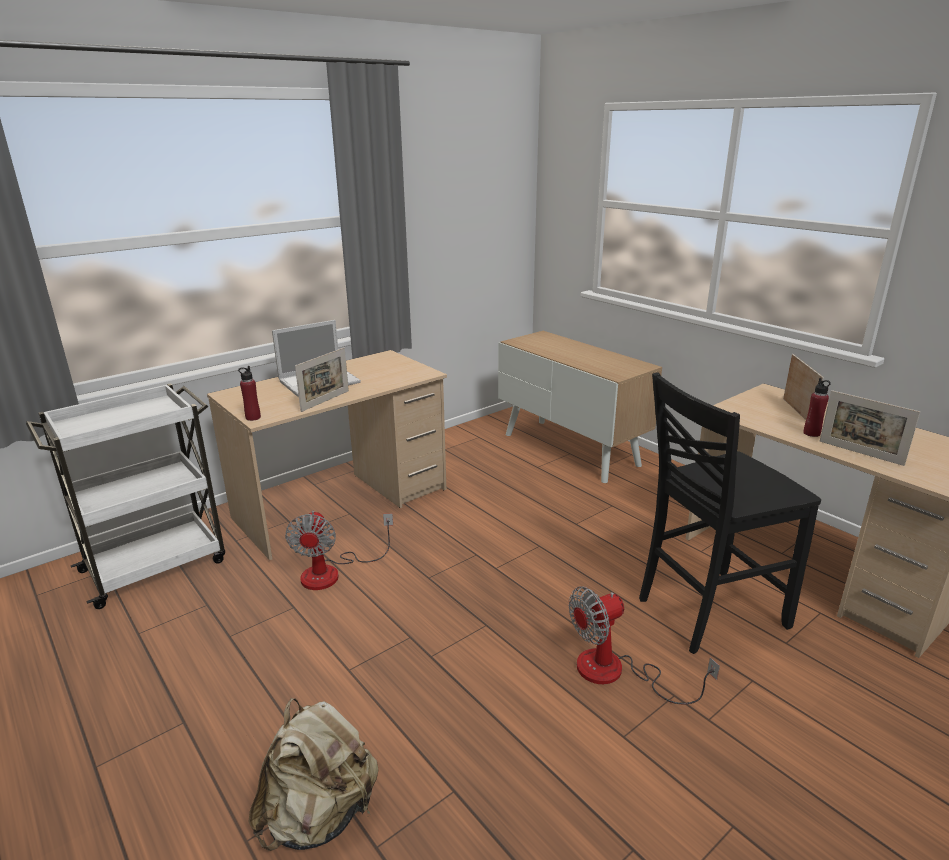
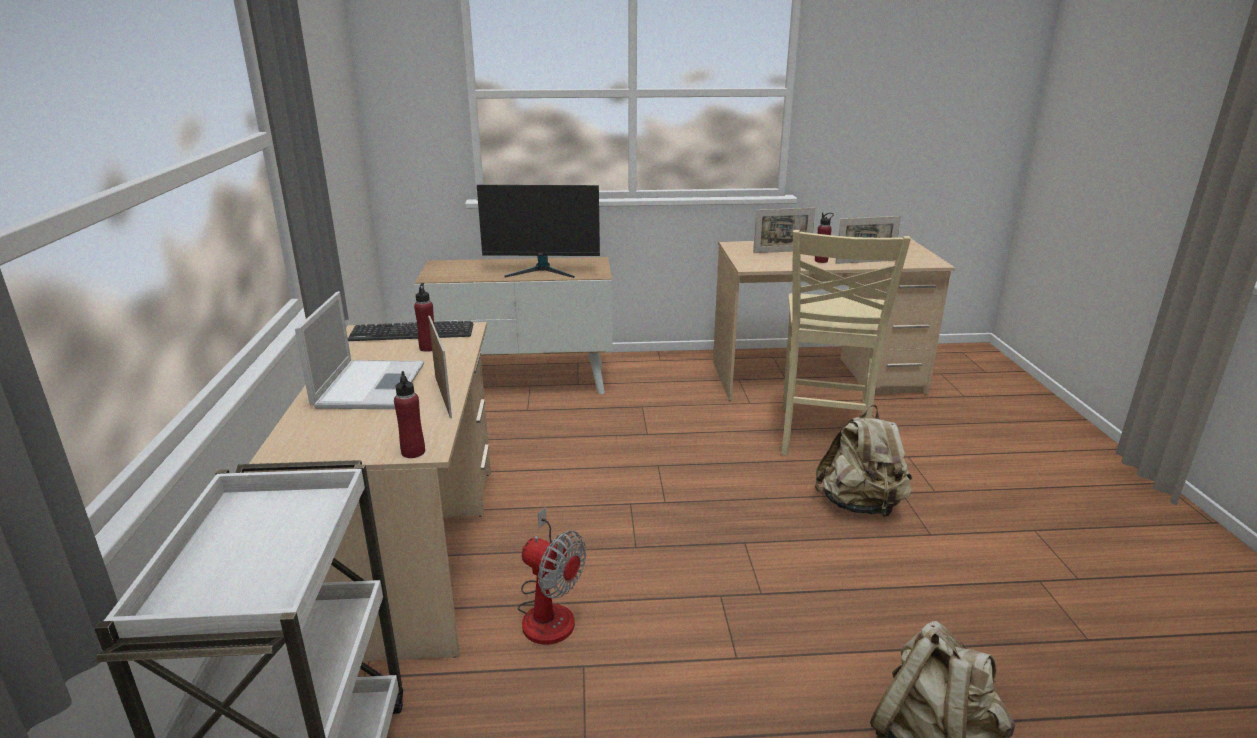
camera: 55 degrees left, 0 degrees up
fan [569,586,720,704] -> beige backpack [815,405,912,517]
black chair [639,372,821,654] -> beige chair [782,230,911,456]
picture frame [783,354,824,420] -> picture frame turned 135 degrees clockwise [753,208,815,253]
none -> keyboard [348,320,473,341]
none -> red bottle [414,283,435,352]
none -> monitor [477,185,600,278]

